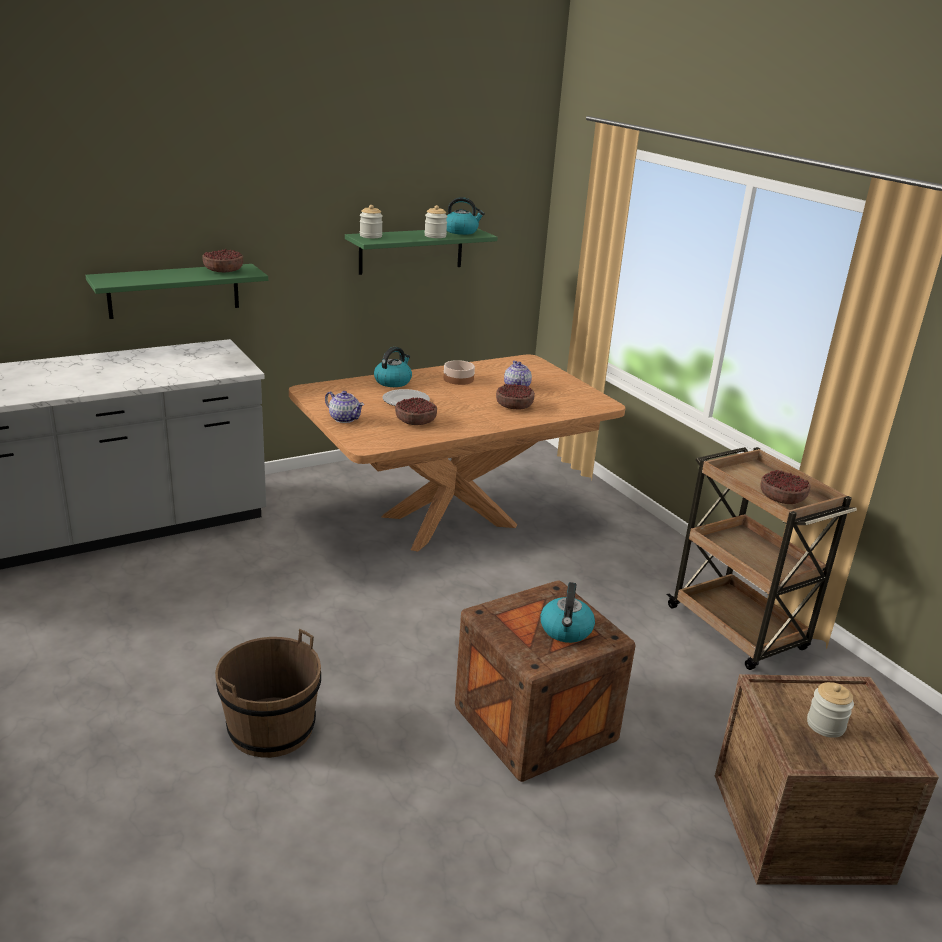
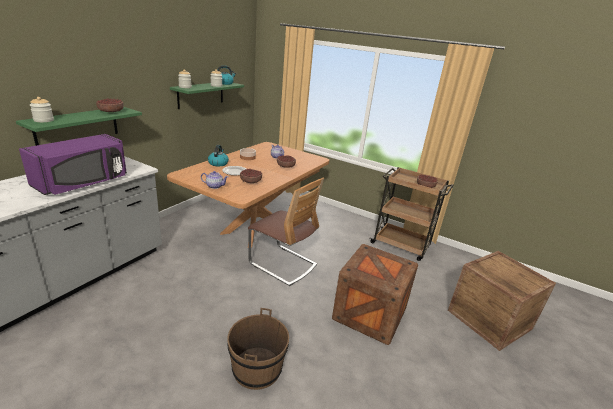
camera: 30 degrees left, 0 degrees up
kettle [541,582,595,643] -> none
jar [807,682,854,738] -> jar moved to [30,97,54,122]
none -> purple microwave [19,134,127,195]
none -> chair [248,178,324,286]

